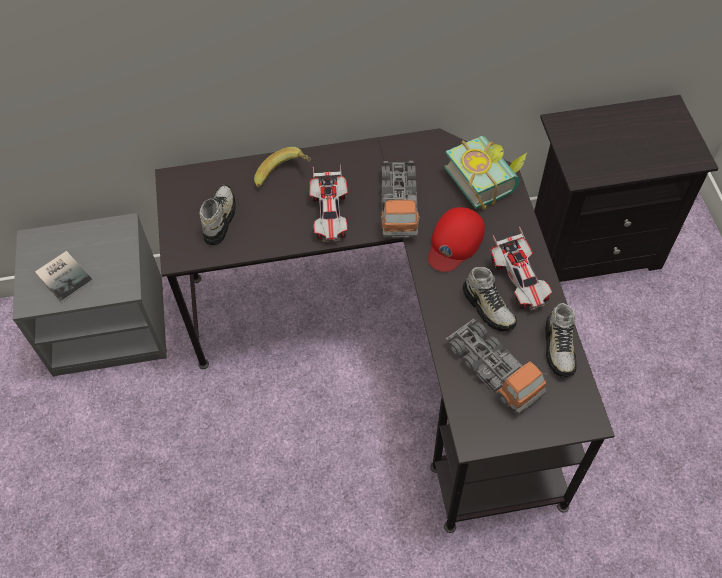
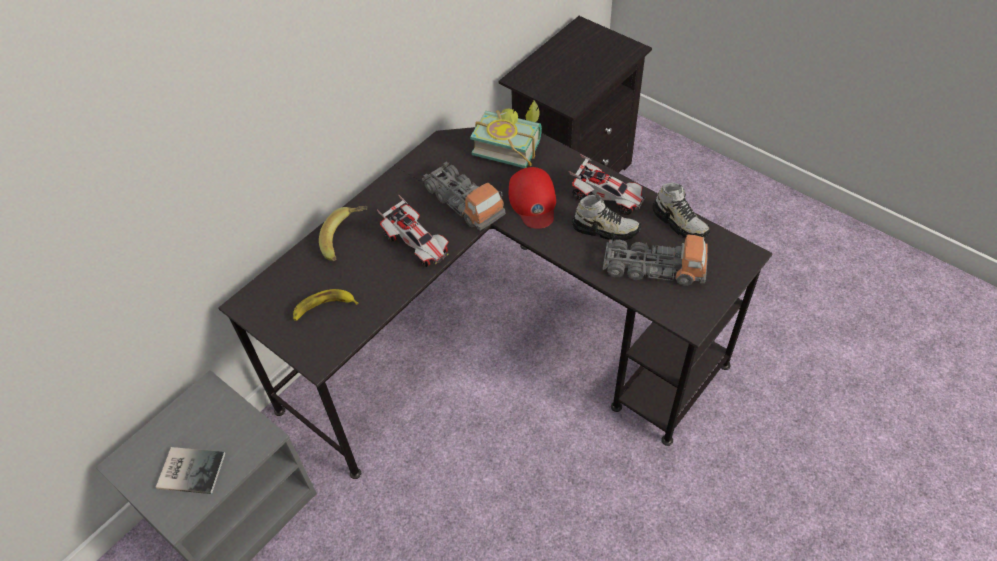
camera: 40 degrees left, 5 degrees down
shoe [199,185,236,245] -> banana [293,289,358,321]

